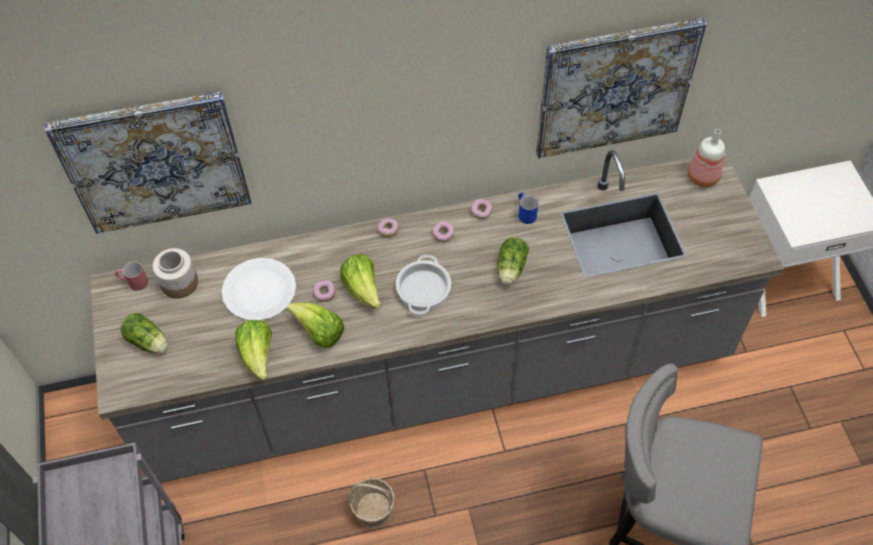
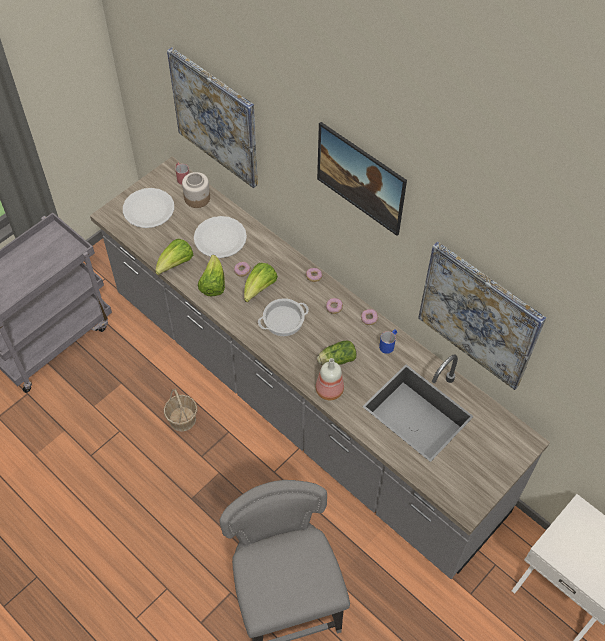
camera: 55 degrees right, 0 degrees up
lettuce [121,313,168,354] -> white plate [123,188,174,228]
bottle [687,129,725,187] -> bottle moved to [316,358,344,400]
none -> picture [317,122,407,236]

